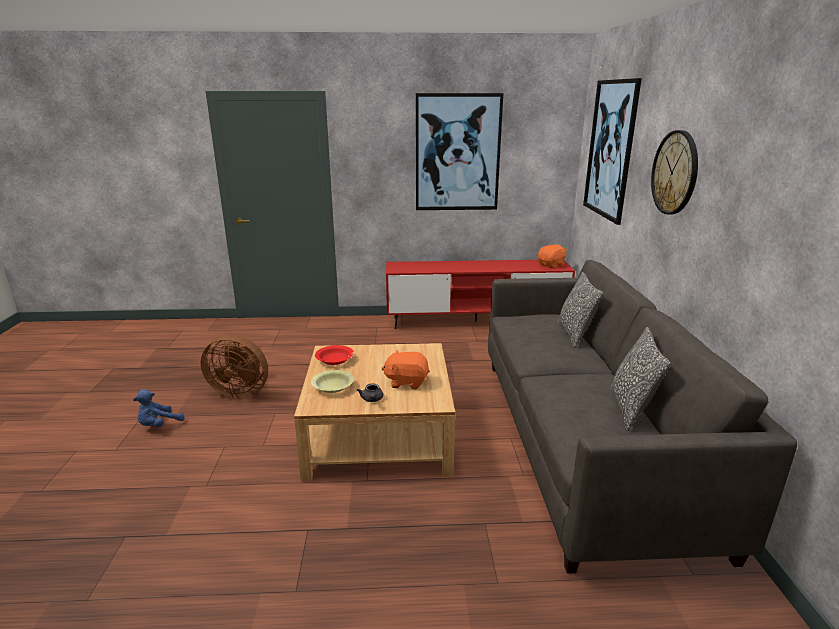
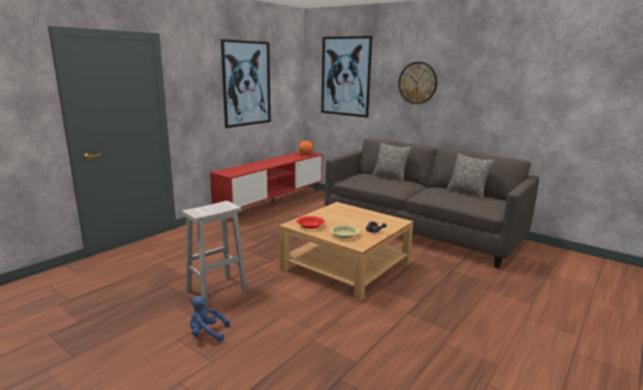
camera: 50 degrees left, 5 degrees down
blue plush toy [133,389,185,427] -> blue plush toy turned 105 degrees clockwise [190,296,230,342]
brown fan [201,335,268,399] -> white stool [182,201,247,307]
orange plush toy [381,350,430,389] -> none

